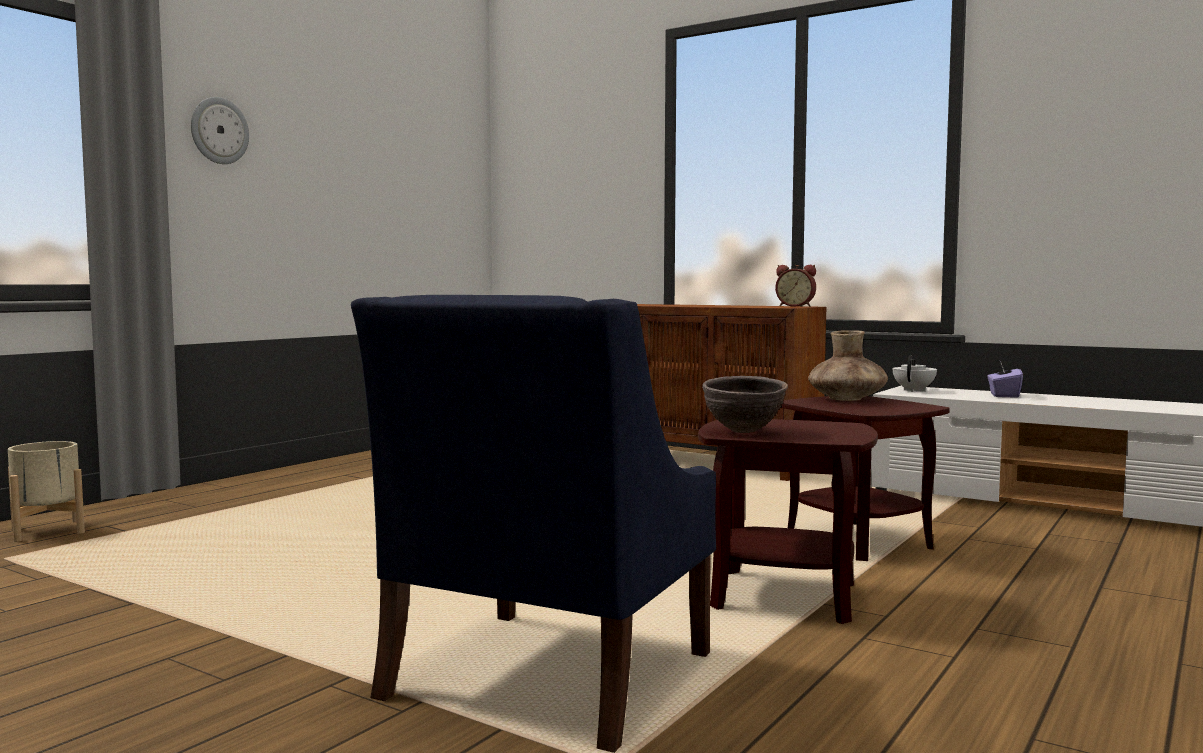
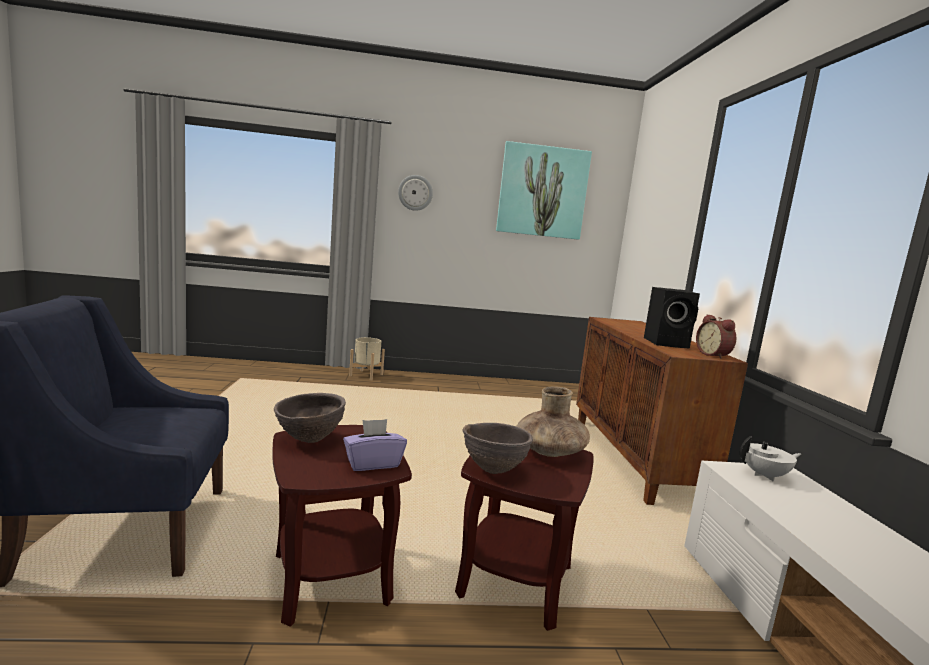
camera: 50 degrees right, 5 degrees up
beige planter [8,441,85,542] -> beige planter moved to [349,337,385,380]
purple tissue box [987,361,1023,398] -> purple tissue box moved to [343,419,407,471]
none -> brown bowl [462,423,533,474]
none -> picture [496,141,592,240]
none -> black speaker [644,287,700,348]

